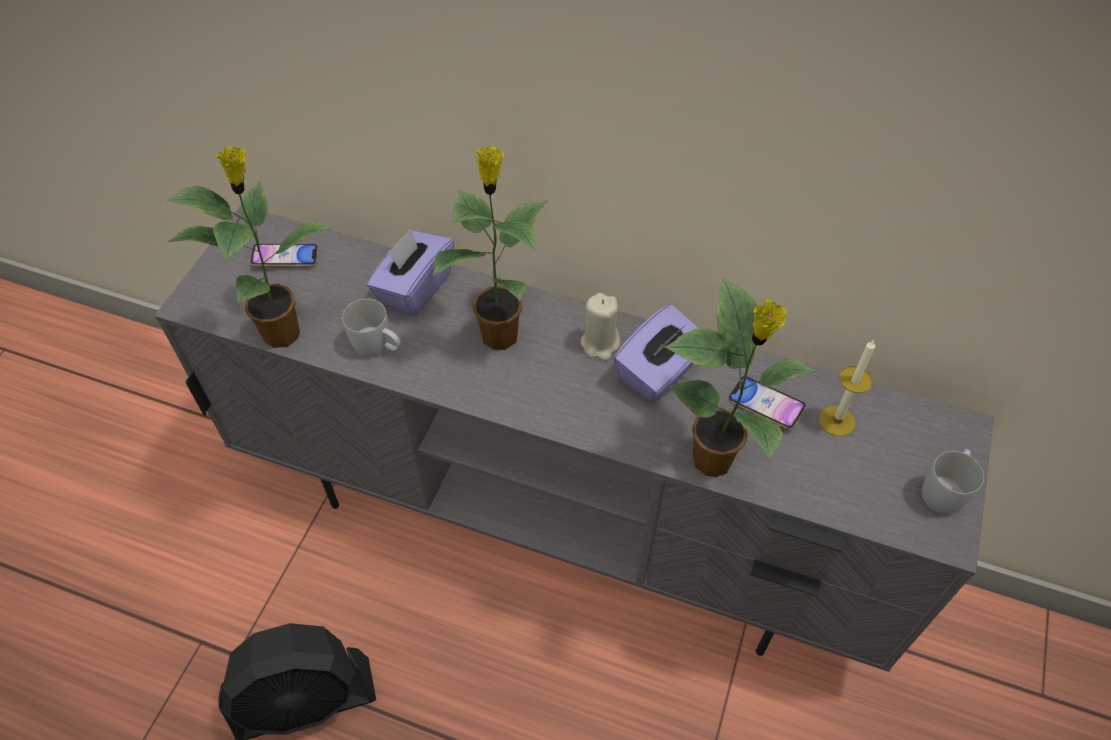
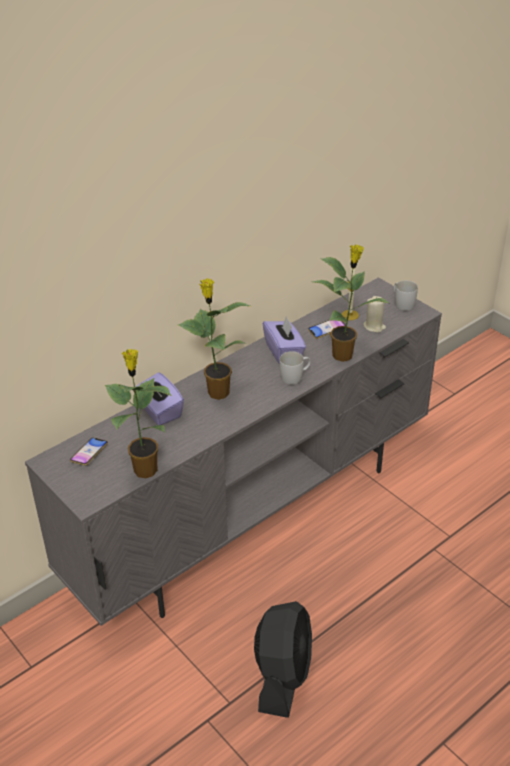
camera: 60 degrees left, 15 degrees down
white mug [342,298,401,357] -> white mug moved to [280,351,311,385]
beige candle [581,293,620,360] -> beige candle moved to [363,296,386,333]

